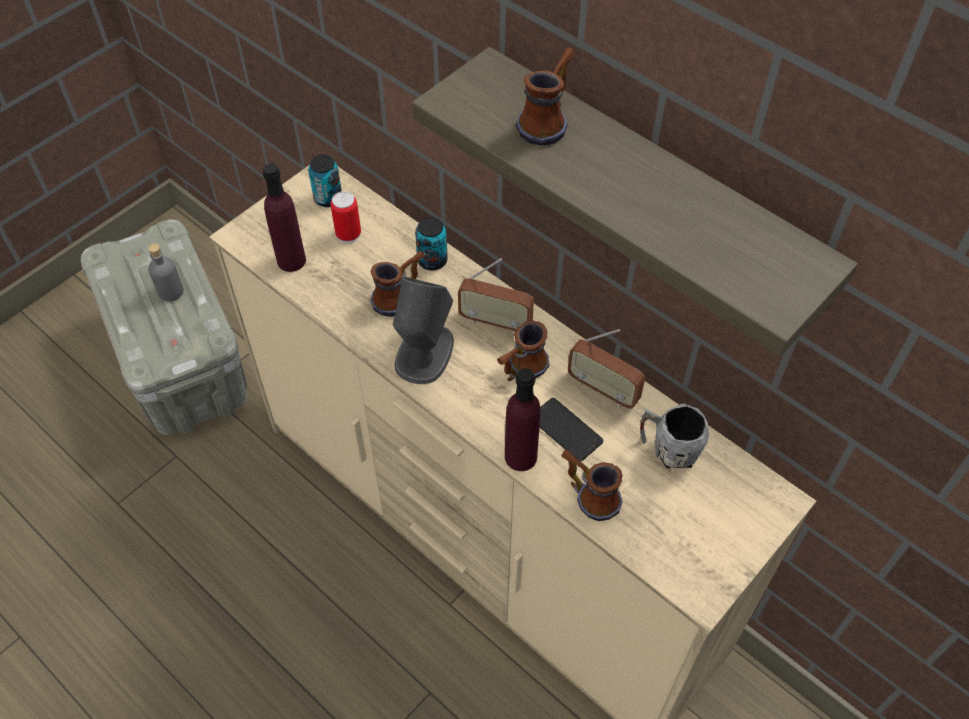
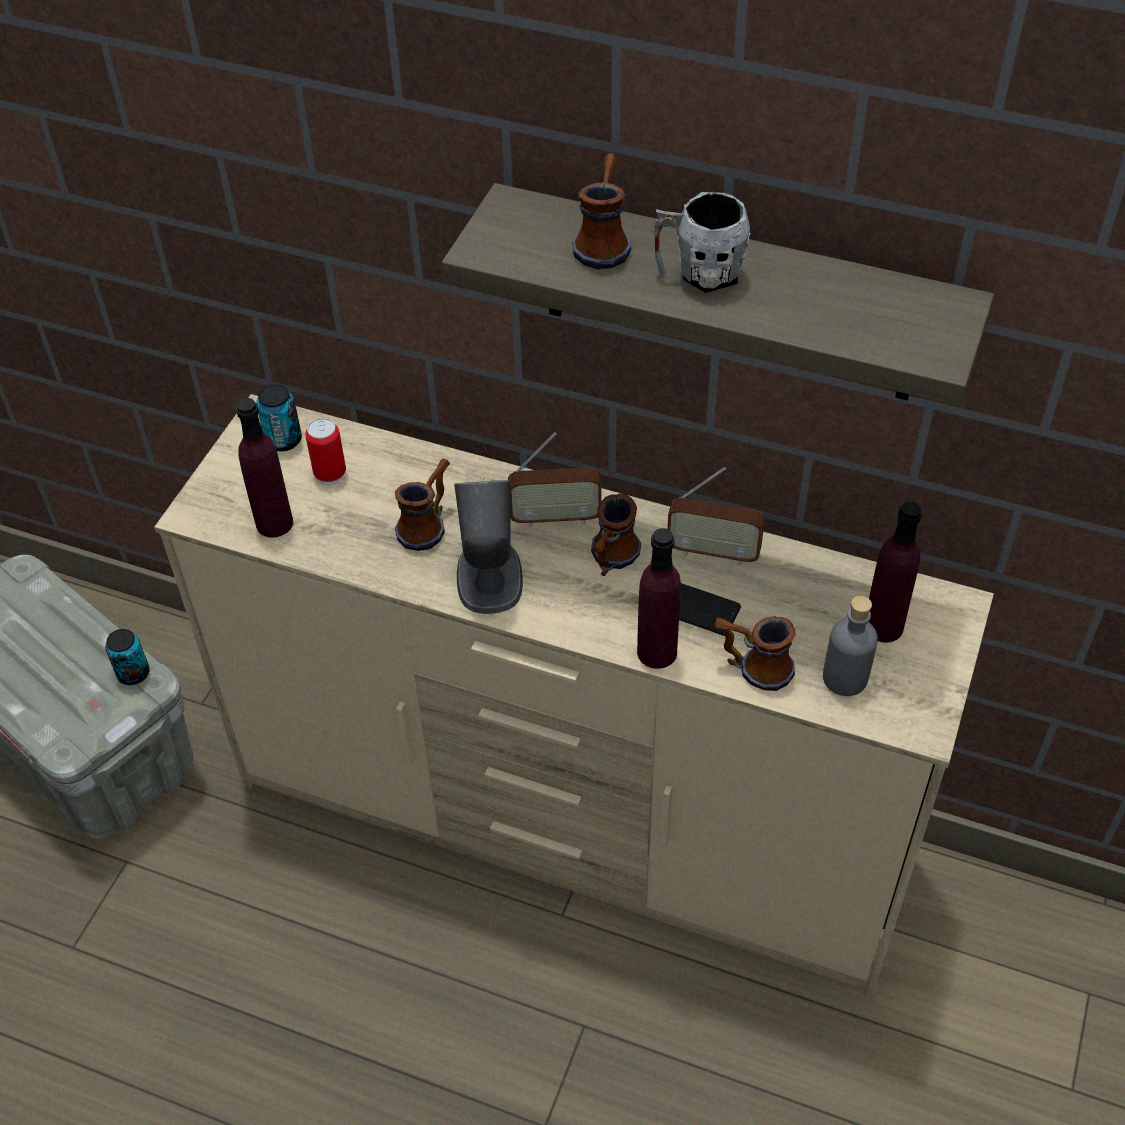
camera: 20 degrees left, 5 degrees down
grey bottle [148,243,184,302] -> grey bottle moved to [823,596,878,696]
can [415,217,448,271] -> can moved to [105,629,150,685]
grey mug [640,403,709,468] -> grey mug moved to [653,192,750,293]
none -> purple bottle [869,501,922,643]

